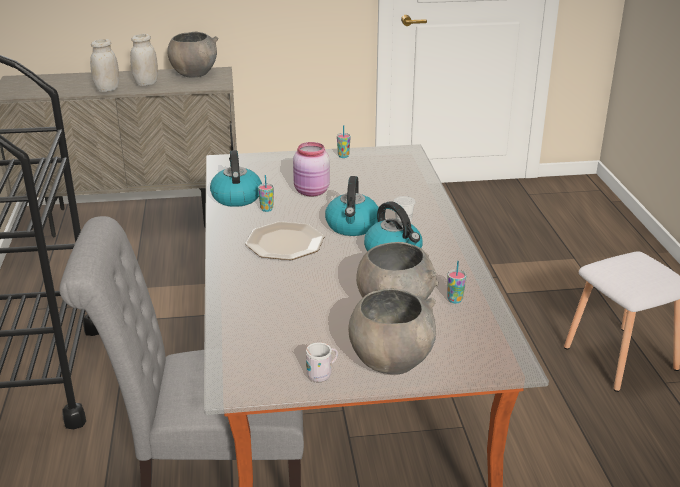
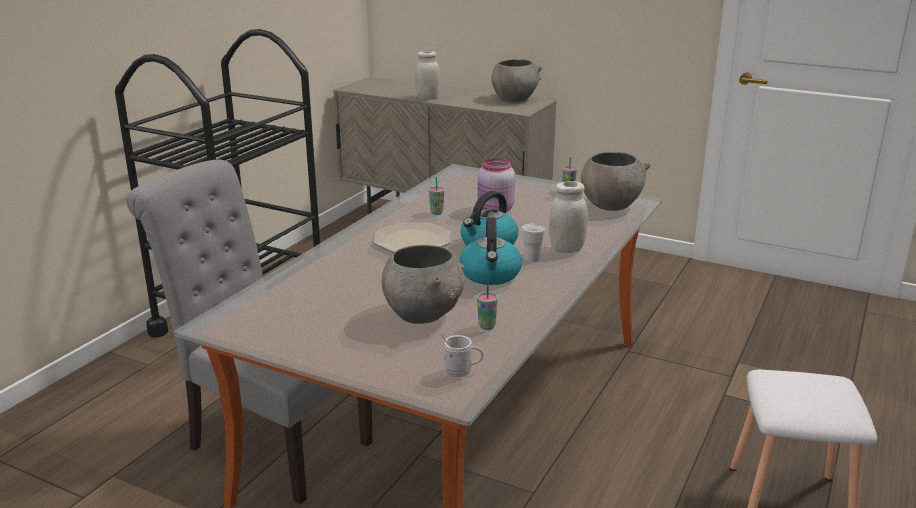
camera: 35 degrees right, 5 degrees down
white jar [130,34,158,86] -> white jar moved to [549,181,588,253]
kettle [210,150,262,207] -> none
white mug [306,342,338,382] -> white mug moved to [441,334,484,377]
grey bowl [348,288,436,375] -> grey bowl moved to [581,152,651,211]

